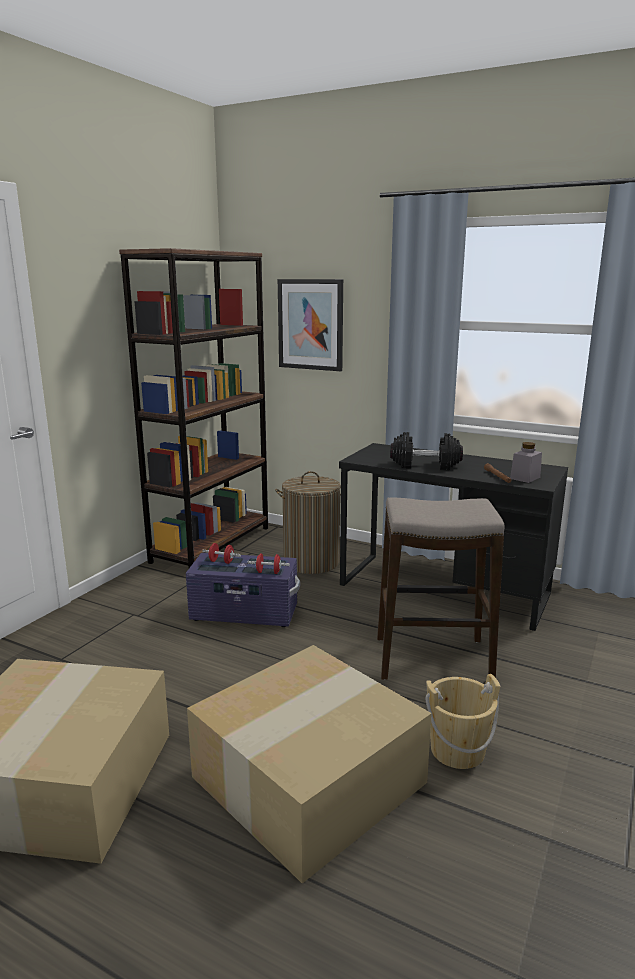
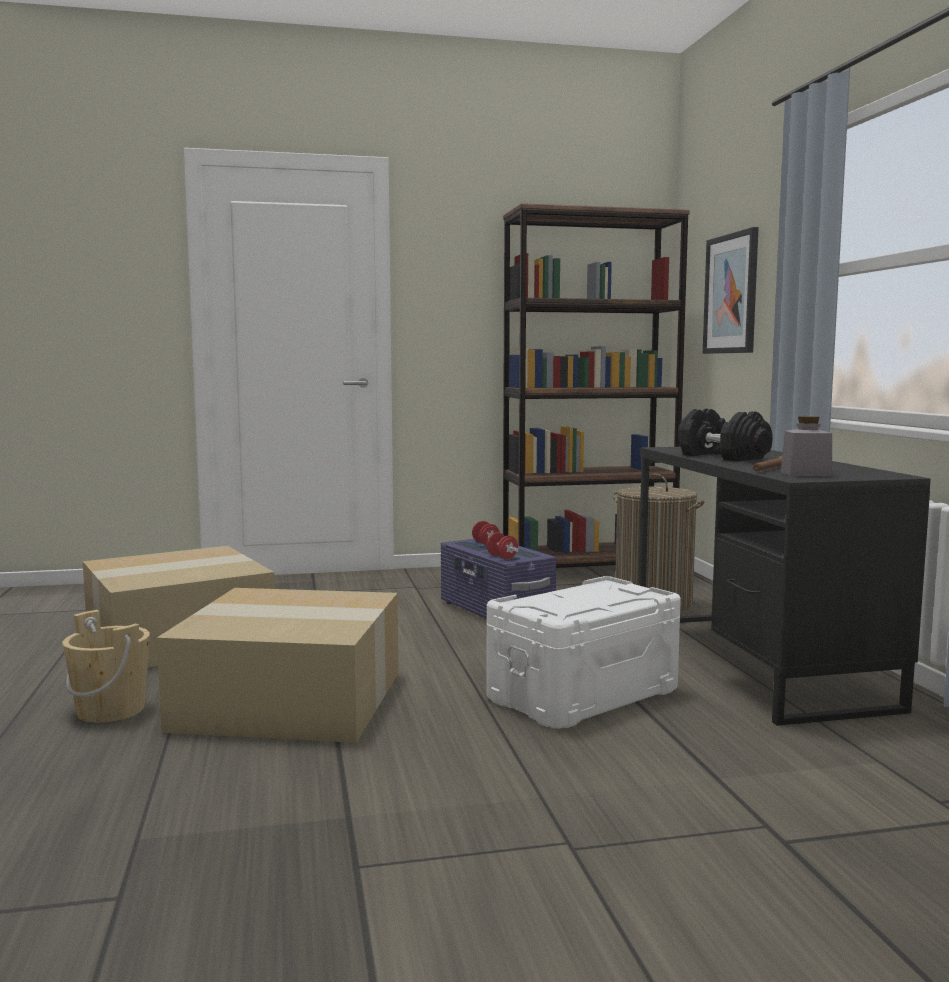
camera: 50 degrees right, 10 degrees down
stool [377,497,505,680] -> white storage box [486,576,681,729]
beige bucket [425,674,500,769] -> beige bucket moved to [62,610,150,723]

